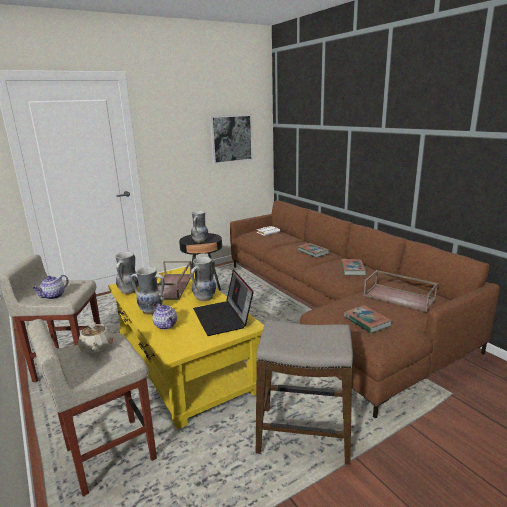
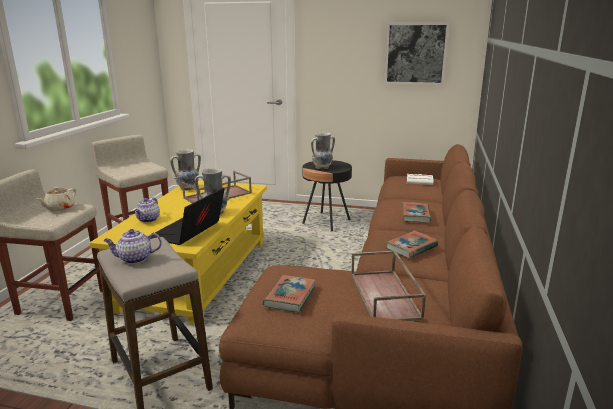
camera: 45 degrees right, 0 degrees up
teapot [32,275,69,299] -> teapot moved to [103,229,162,264]
vase [131,267,164,315] -> none

